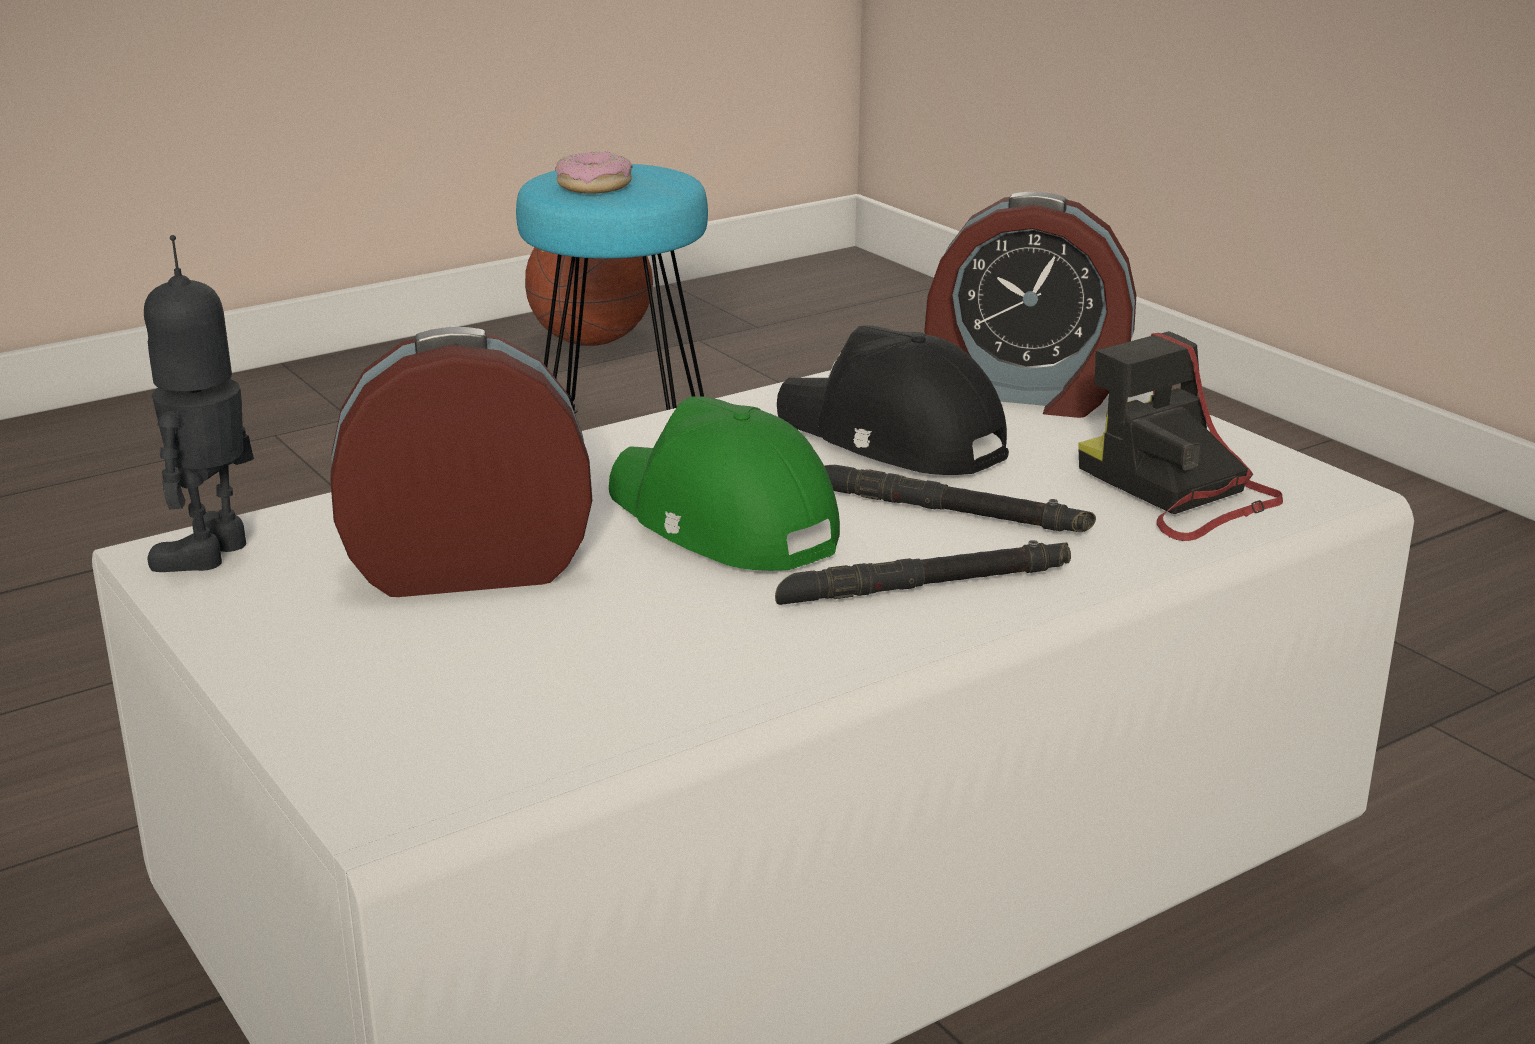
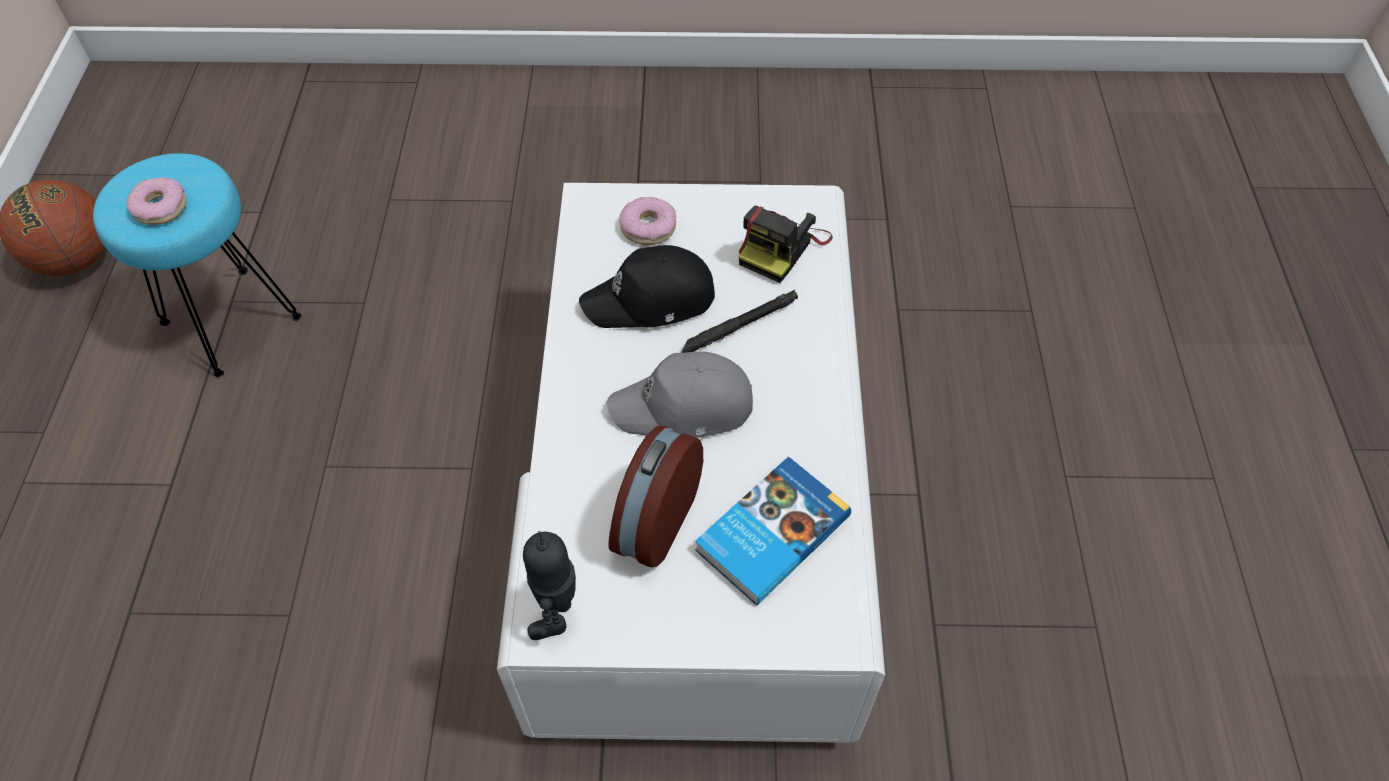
camera: 55 degrees left, 30 degrees up
toy robot [144,235,254,572] -> toy robot turned 45 degrees clockwise [523,531,576,640]
green cap [609,396,840,571] -> grey cap [606,352,753,438]
black flashlight [775,540,1071,605] -> none
alarm clock [924,192,1136,418] -> donut [619,197,676,245]
camera [1078,331,1283,541] -> camera turned 60 degrees counterclockwise [739,206,833,283]
none -> book [695,456,851,606]

